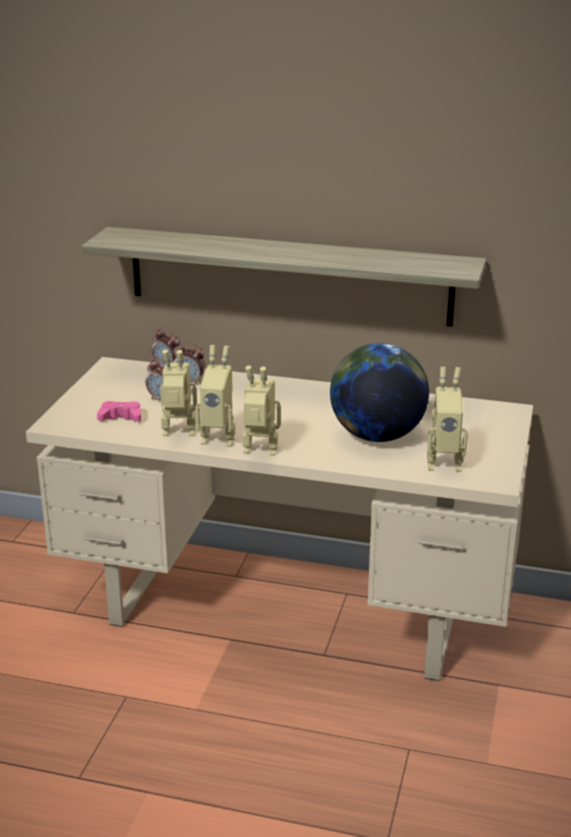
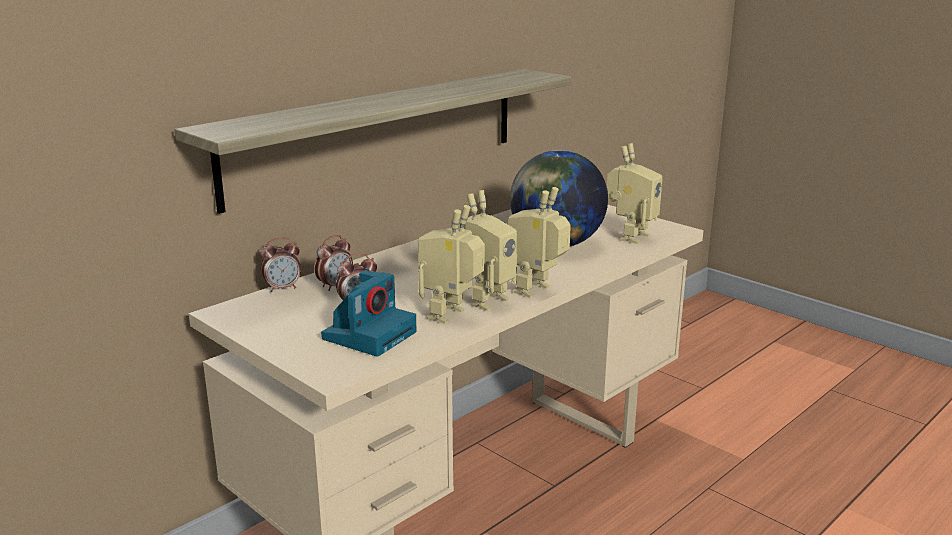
camera: 60 degrees left, 5 degrees down
pink game controller [97,401,141,422] -> camera [321,270,417,357]

